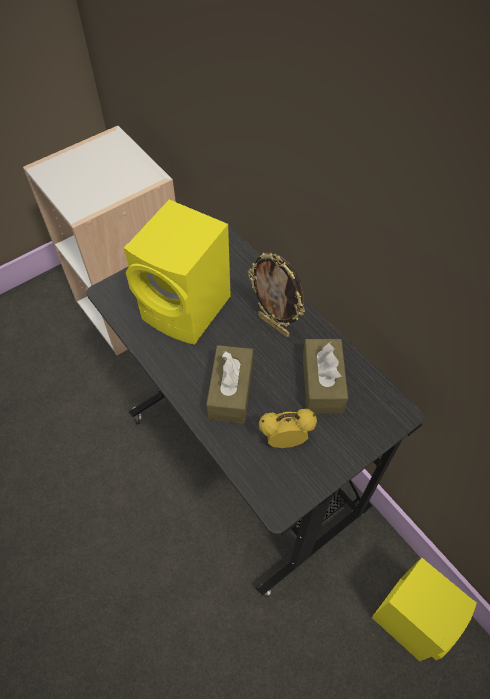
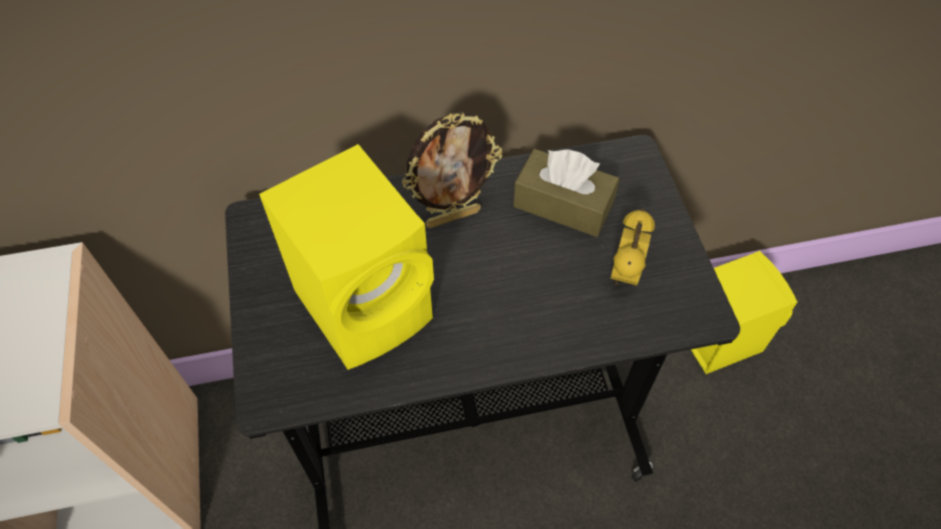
camera: 65 degrees left, 0 degrees up
brown tissue box [206,345,253,424] -> none

